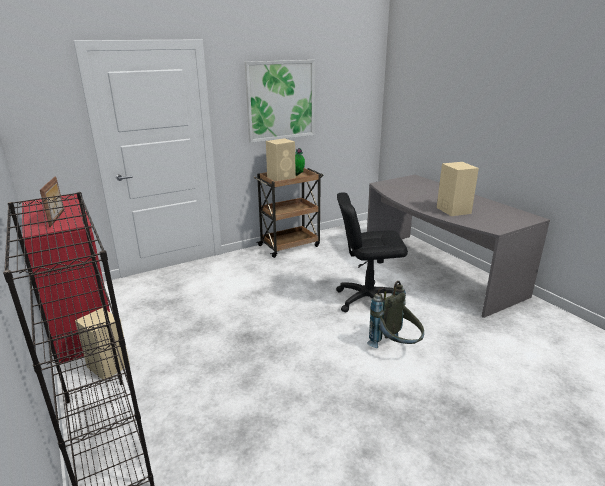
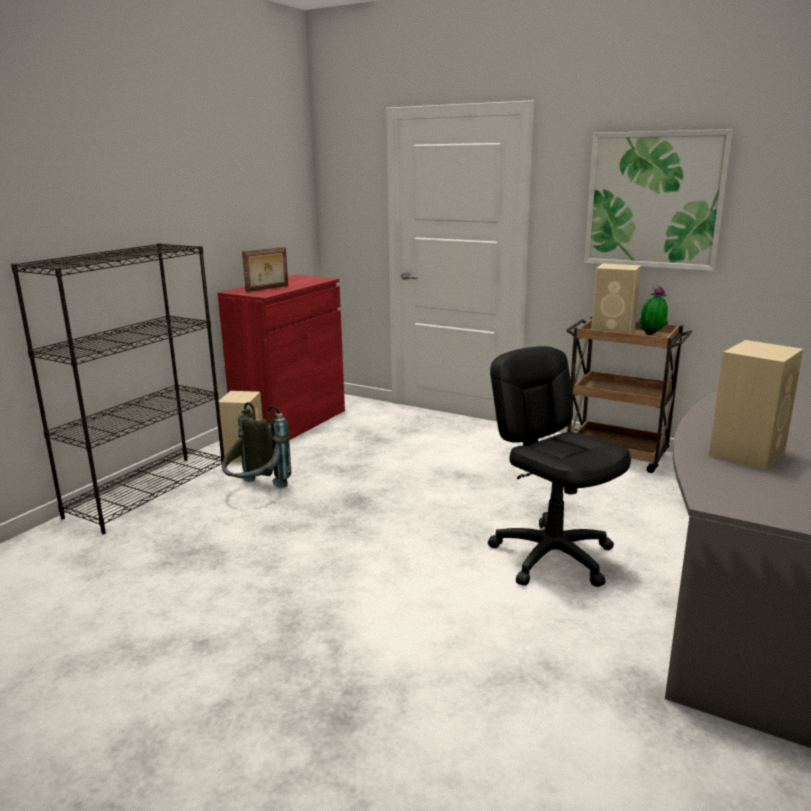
camera: 60 degrees right, 5 degrees down
grey backpack [367,281,424,348] -> grey backpack moved to [222,402,292,488]

